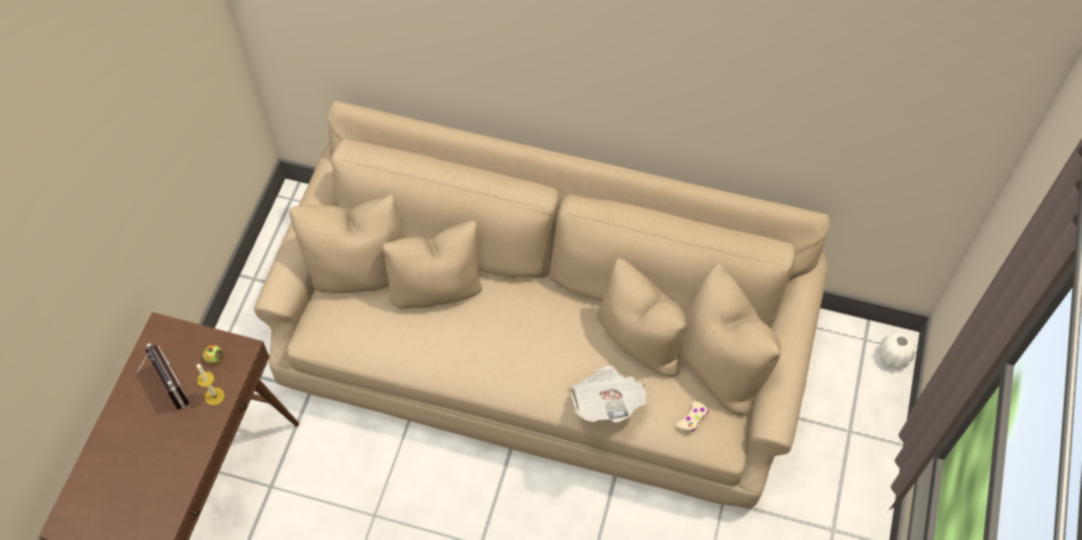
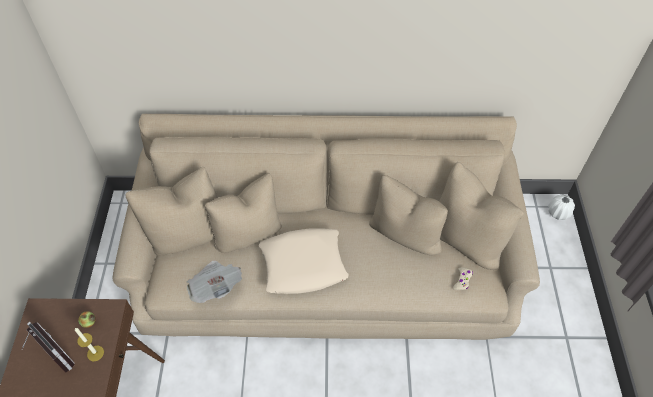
camera: 15 degrees left, 5 degrees down
newspaper [571,365,646,423] -> newspaper moved to [187,260,242,303]
none -> beige pillow [259,228,349,294]

